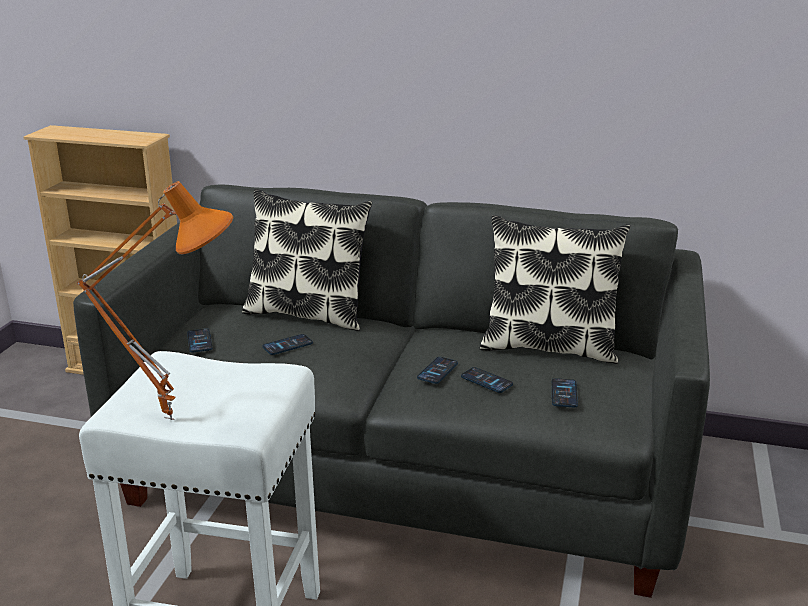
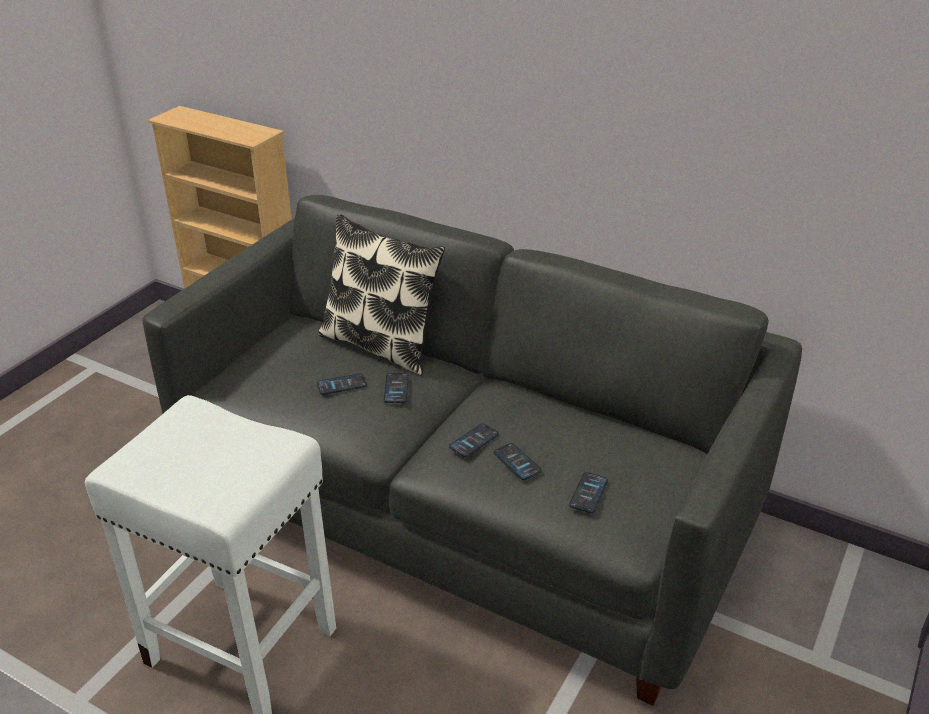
camera: 15 degrees right, 10 degrees up
orange table lamp [77,181,233,420] -> none
phone [187,329,213,352] -> phone moved to [384,373,409,403]
pillow [480,215,630,364] -> none

